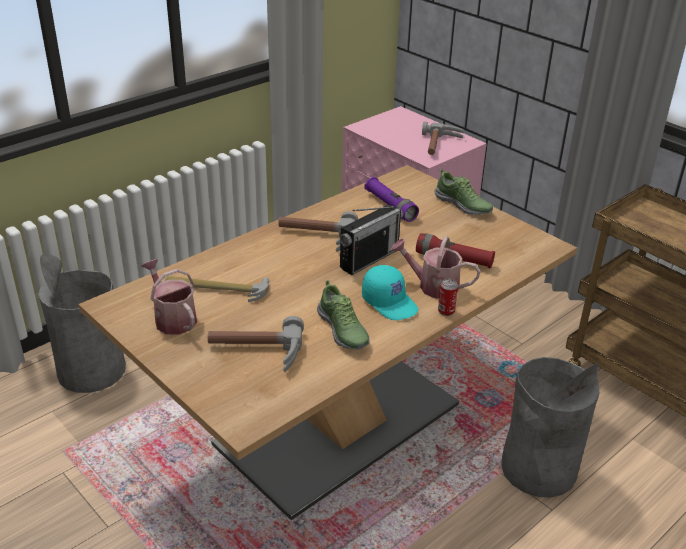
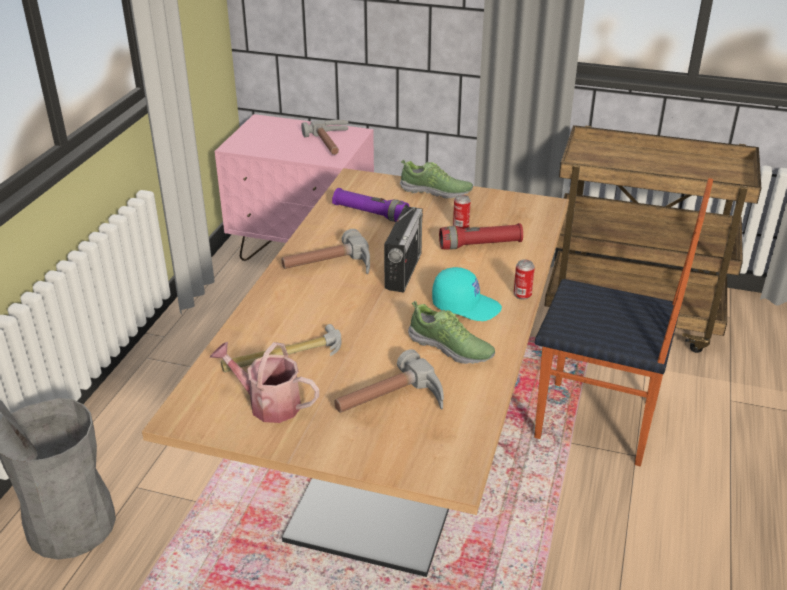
camera: 30 degrees left, 0 degrees up
watering can [391,236,480,299] -> none
grey trash can [501,357,600,498] -> chair [534,178,713,466]
none -> can [453,194,471,229]

